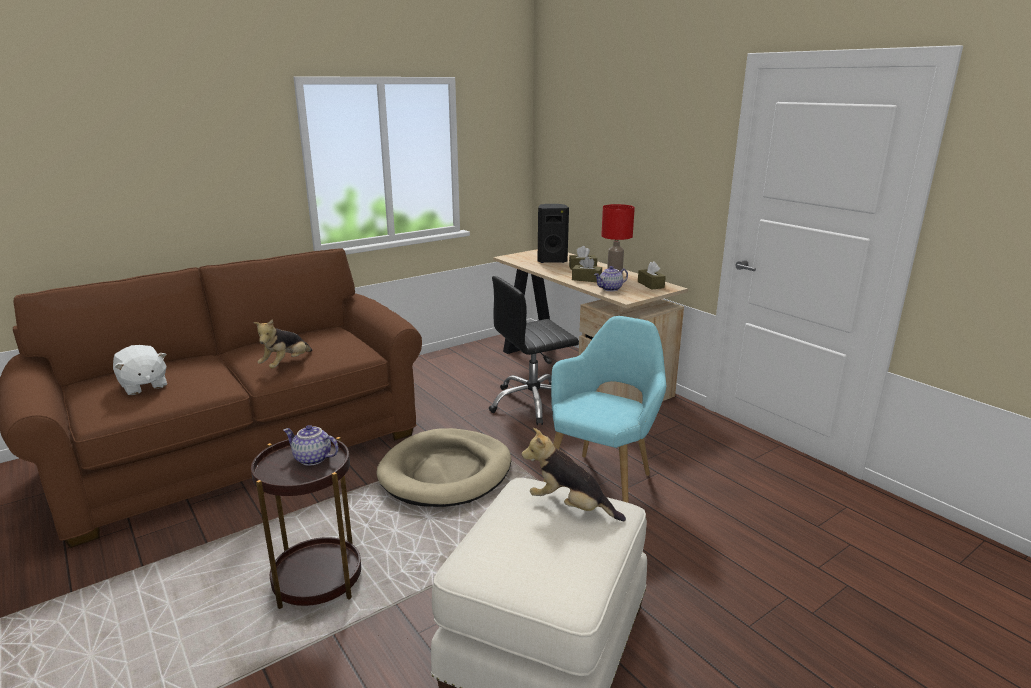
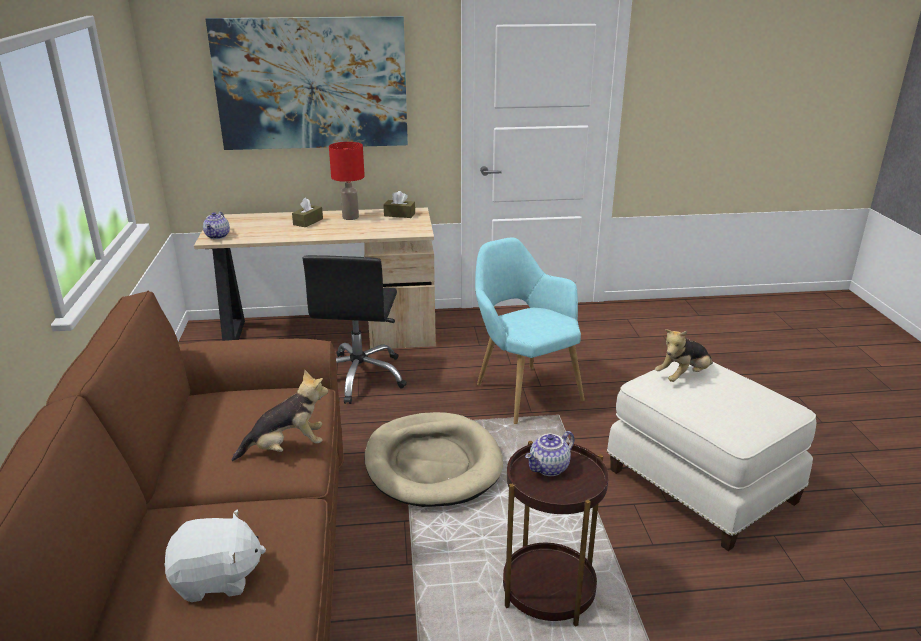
camera: 60 degrees left, 5 degrees up
plush toy [254,319,312,368] -> plush toy turned 75 degrees counterclockwise [232,370,328,461]
black speaker [537,204,569,263] -> none
brown tissue box [572,257,602,282] -> none
teapot [594,266,628,291] -> teapot moved to [203,212,230,239]
none -> picture [205,16,408,150]

